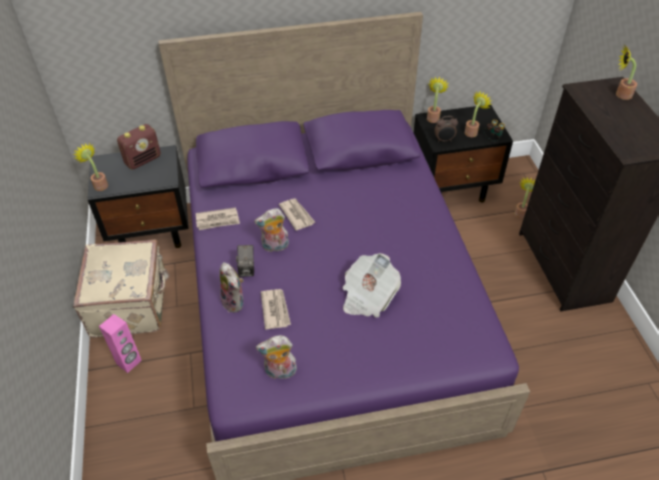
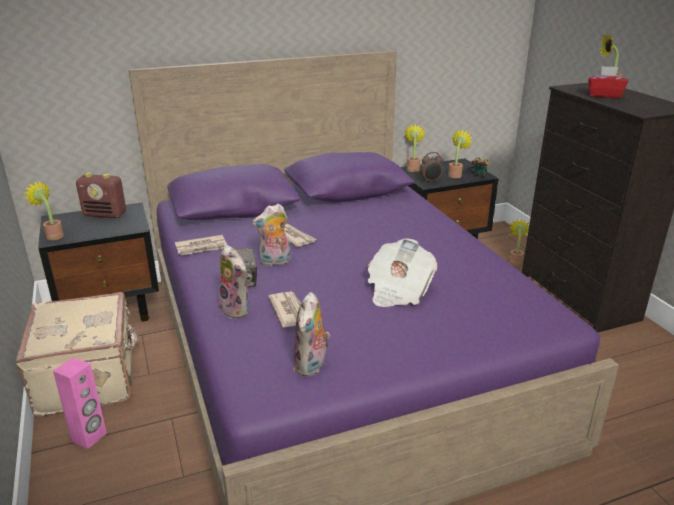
camera: 10 degrees left, 20 degrees down
radio [117,124,161,170] -> radio turned 60 degrees clockwise [76,173,126,218]
plush toy [256,335,297,379] -> plush toy turned 60 degrees counterclockwise [294,292,330,377]
none -> red tissue box [588,66,629,98]

